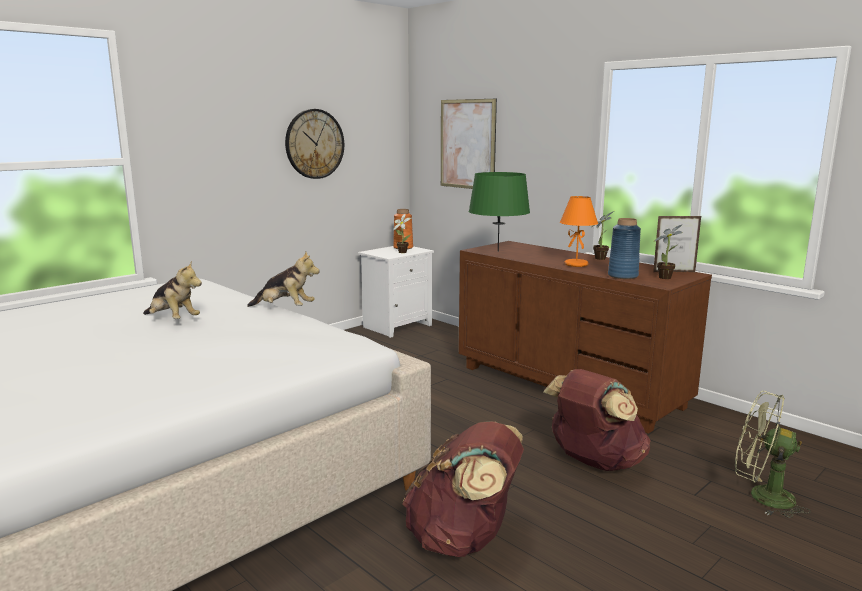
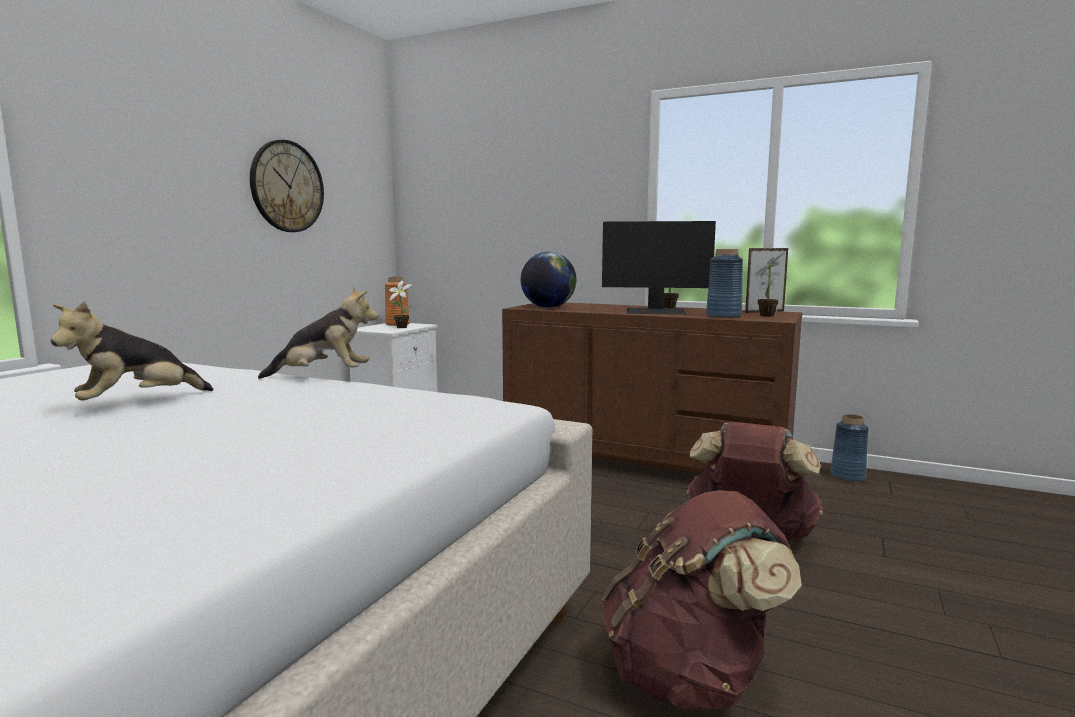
camera: 20 degrees left, 5 degrees down
plush toy [143,261,202,319] -> plush toy turned 120 degrees clockwise [51,301,213,401]
picture [441,99,497,189] -> none
green table lamp [469,172,530,252] -> globe [521,252,576,308]
orange table lamp [560,196,598,267] -> monitor [602,221,716,315]
green fan [735,391,811,518] -> none
none -> blue vase [830,414,869,482]

